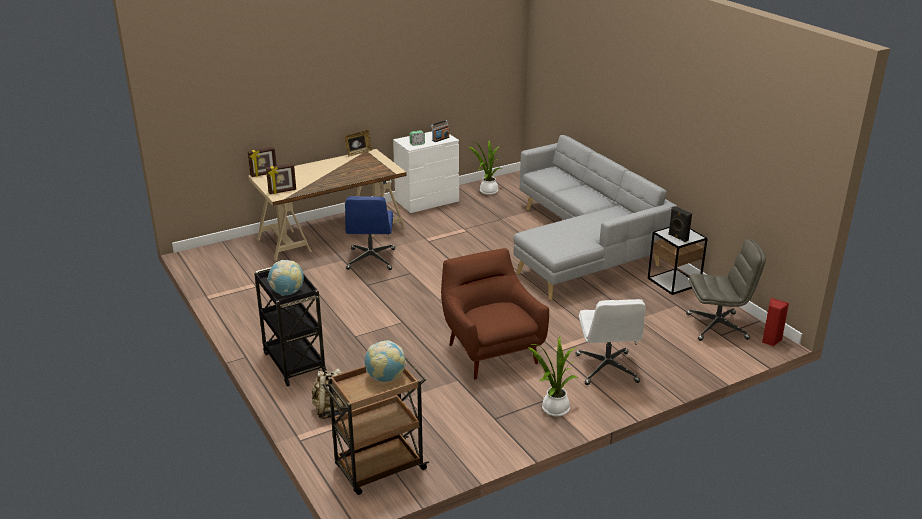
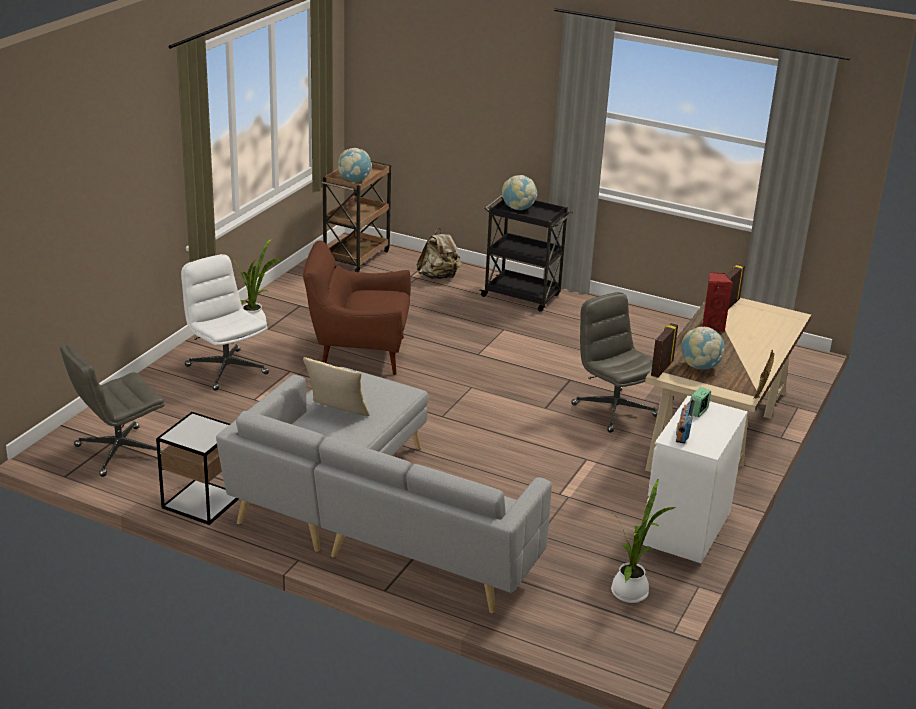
camera: 145 degrees right, 0 degrees up
picture frame [248,147,277,177] -> picture frame moved to [651,323,678,378]
blue office chair [345,196,395,270] -> grey office chair [571,292,658,433]
brown armchair [441,248,549,380] -> brown armchair turned 150 degrees clockwise [303,240,411,375]
black speaker [668,206,692,242] -> none
red speaker [762,298,789,346] -> red speaker moved to [702,273,732,332]
none -> pillow [303,357,370,416]
none -> globe [682,327,725,370]

